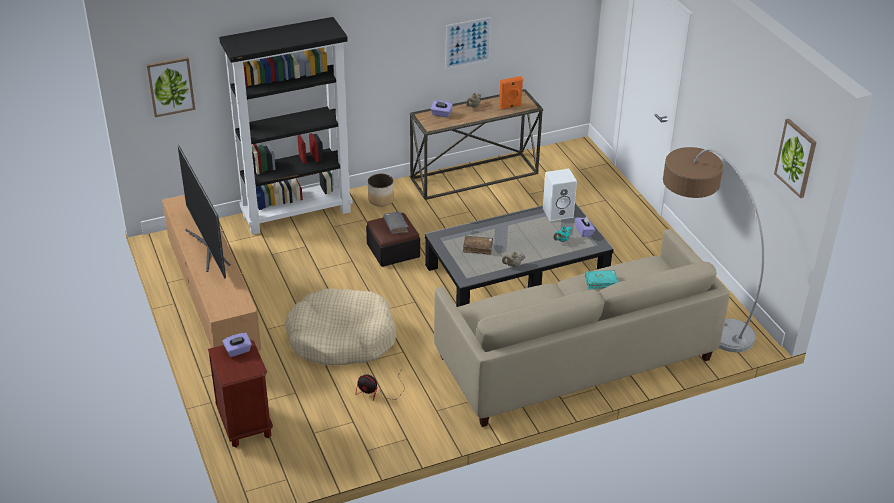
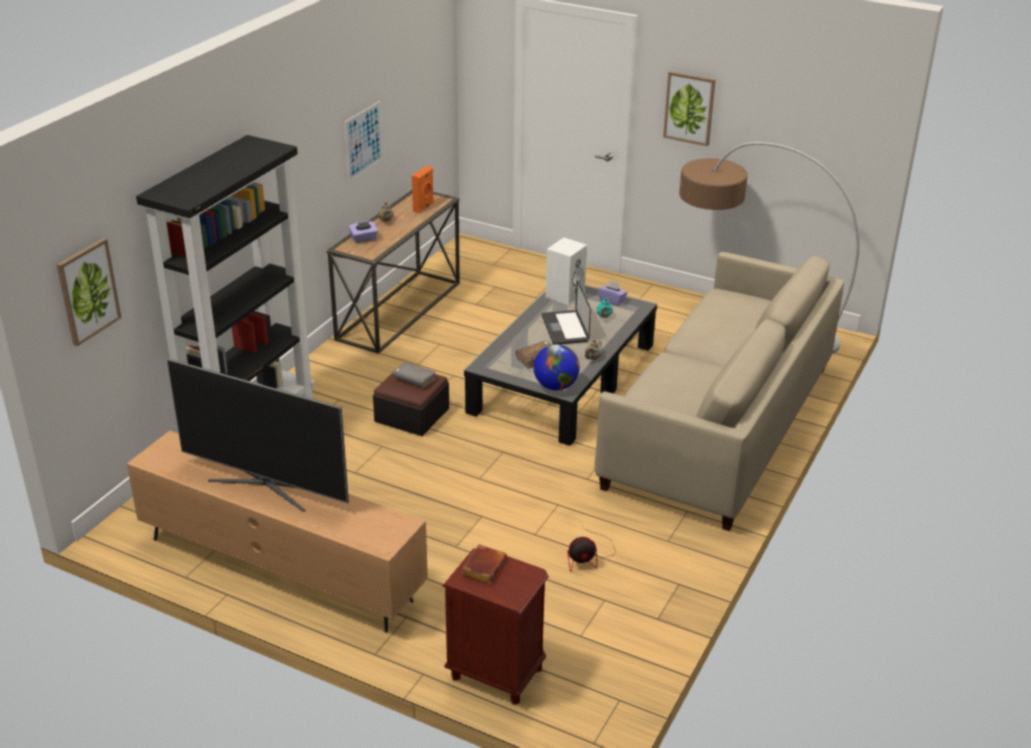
camera: 40 degrees left, 5 degrees down
purple tissue box [222,333,252,357] -> brown book [461,544,507,584]
beige dog bed [285,288,396,366] -> none
planter [368,174,394,207] -> none
turquoise book [585,270,619,290] -> none
picture [774,119,816,198] -> picture moved to [663,71,716,146]
none -> globe [534,344,580,390]
none -> laptop [542,280,591,344]

